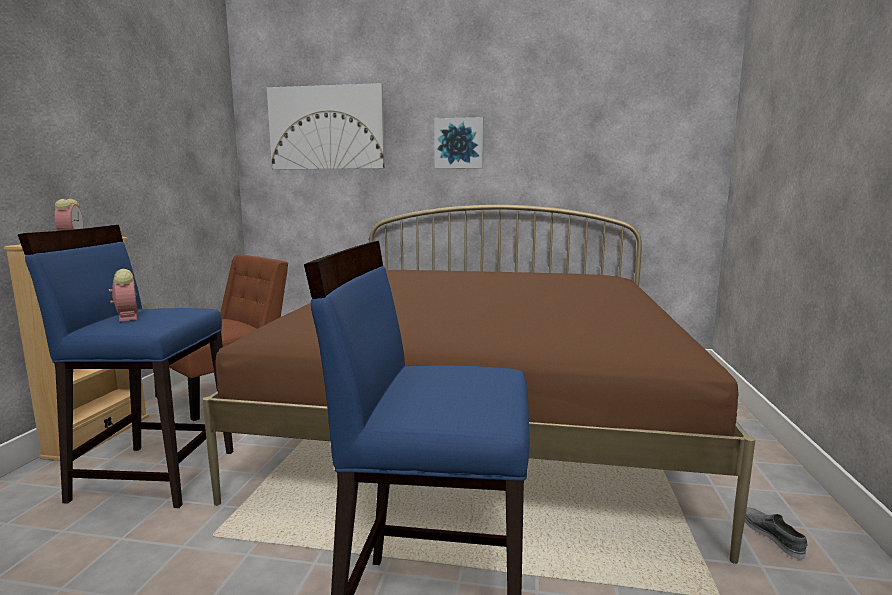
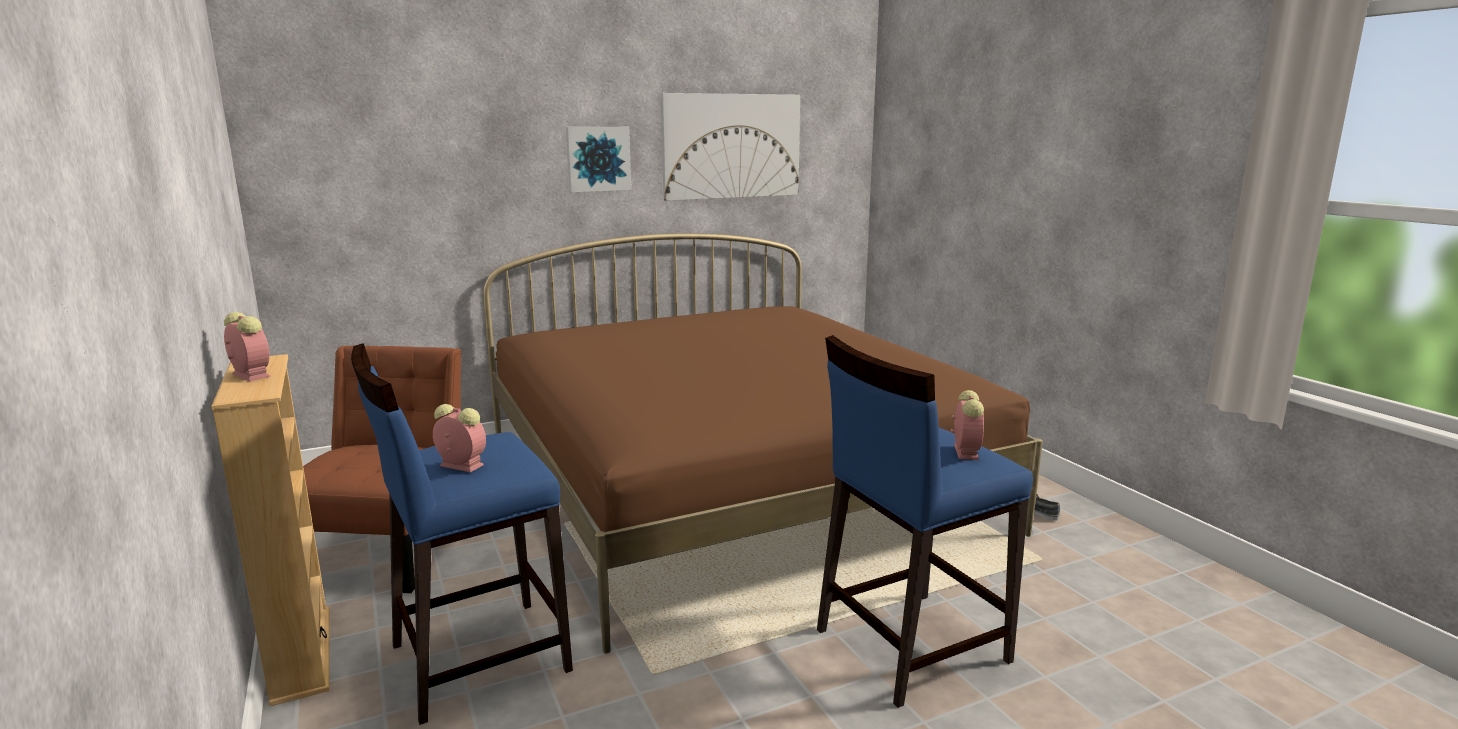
camera: 35 degrees left, 5 degrees up
picture [267,83,385,169] -> picture moved to [661,93,800,201]
none -> alarm clock [951,390,984,460]

